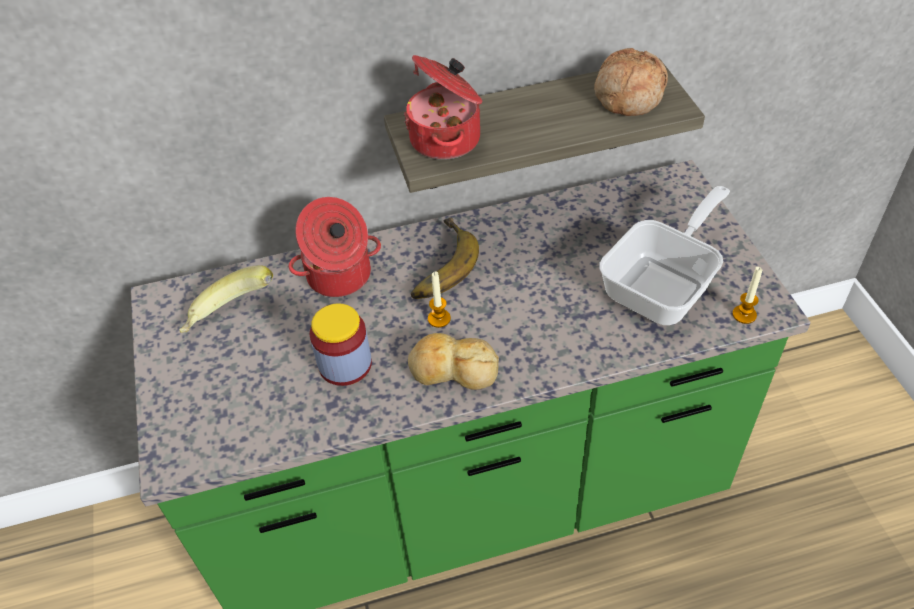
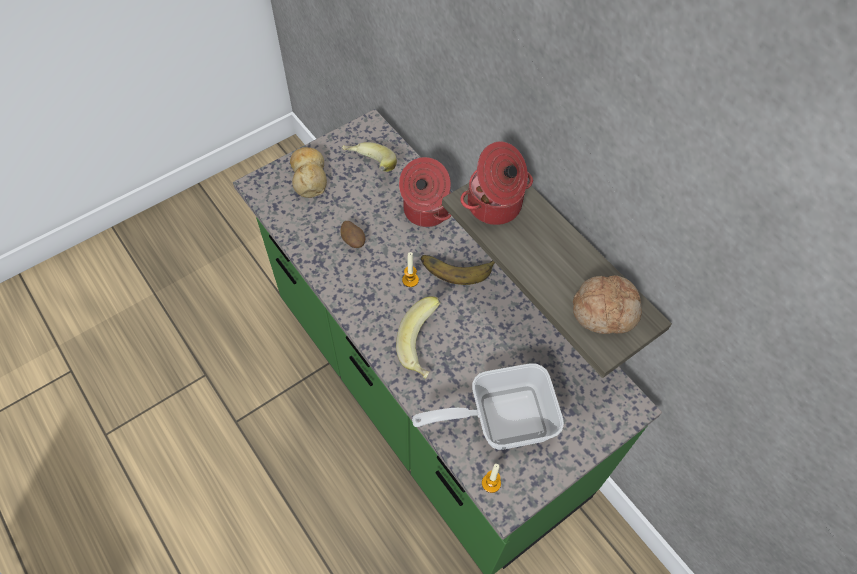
camera: 65 degrees right, 10 degrees up
jar [310,303,372,386] -> potato [340,221,365,248]
bread [408,333,499,390] -> bread moved to [290,147,327,198]
frying pan [599,186,730,325] -> frying pan turned 150 degrees clockwise [412,363,564,450]
none -> banana [396,296,441,379]

